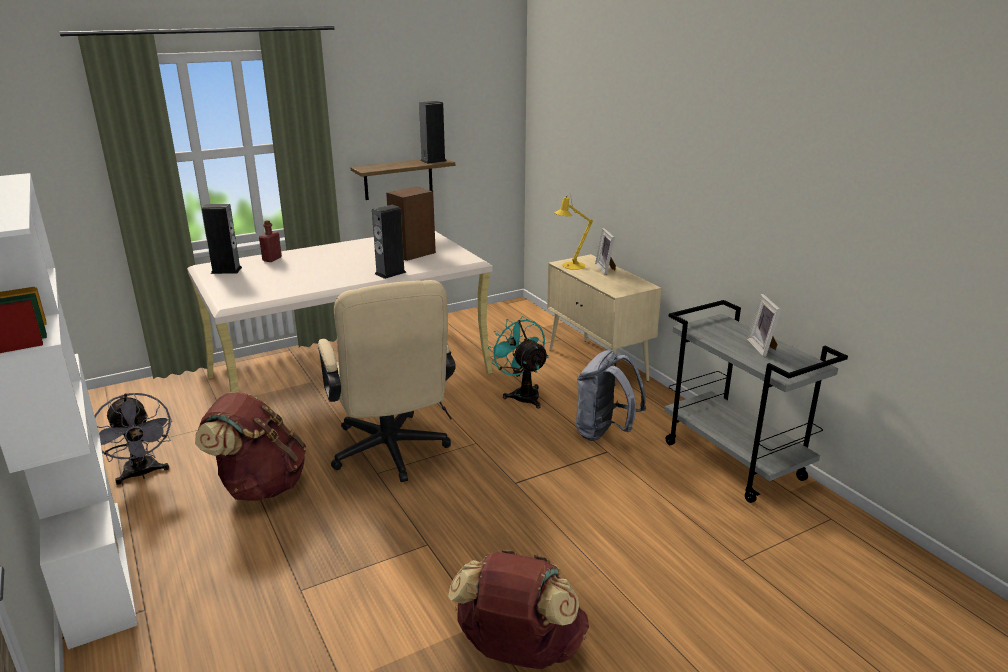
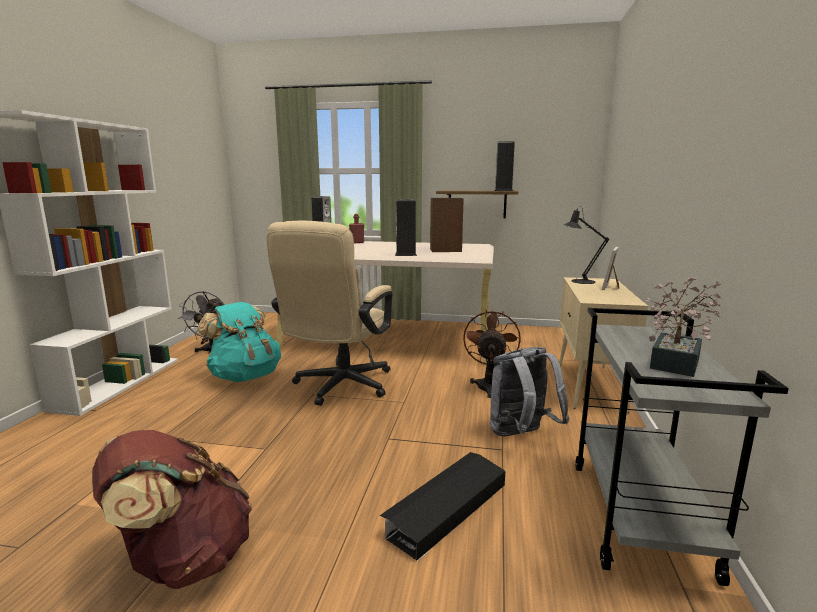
camera: 40 degrees right, 10 degrees down
brown backpack [195,392,306,501] -> turquoise backpack [198,302,281,382]
turquoise fan [488,316,549,408] -> brown fan [463,310,521,398]
yellow table lamp [554,193,593,270] -> black table lamp [564,206,609,284]
picture frame [747,294,781,357] -> potted plant [646,277,721,377]
none -> black storage box [380,452,505,561]

